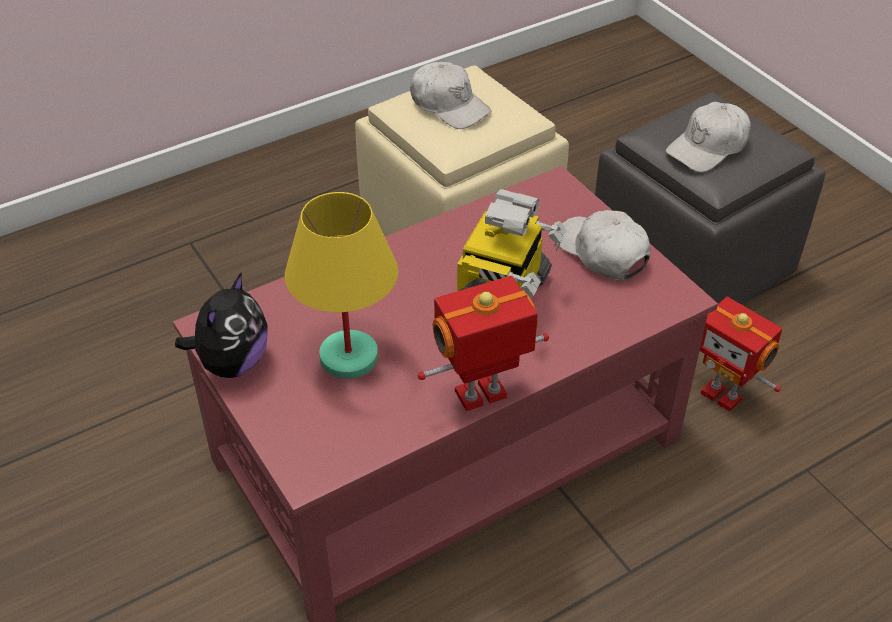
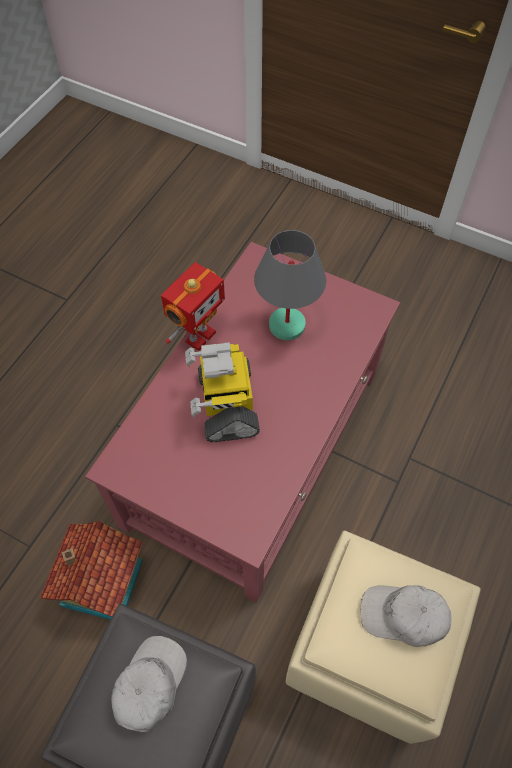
camera: 150 degrees right, 15 degrees up
plush toy [175,272,268,378] -> none
yellow table lamp [285,192,398,379] -> grey table lamp [254,230,326,340]
white cap [557,210,650,281] -> none
toy robot [700,297,782,412] -> toy house [40,521,143,620]

